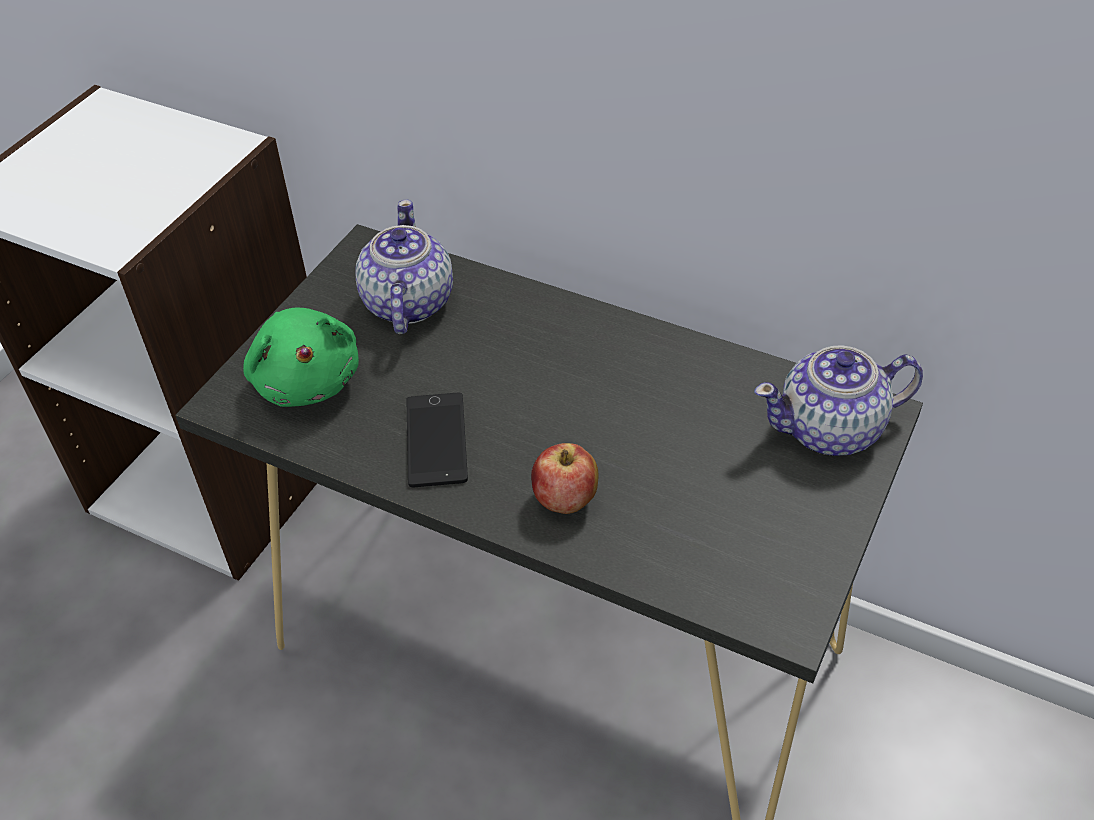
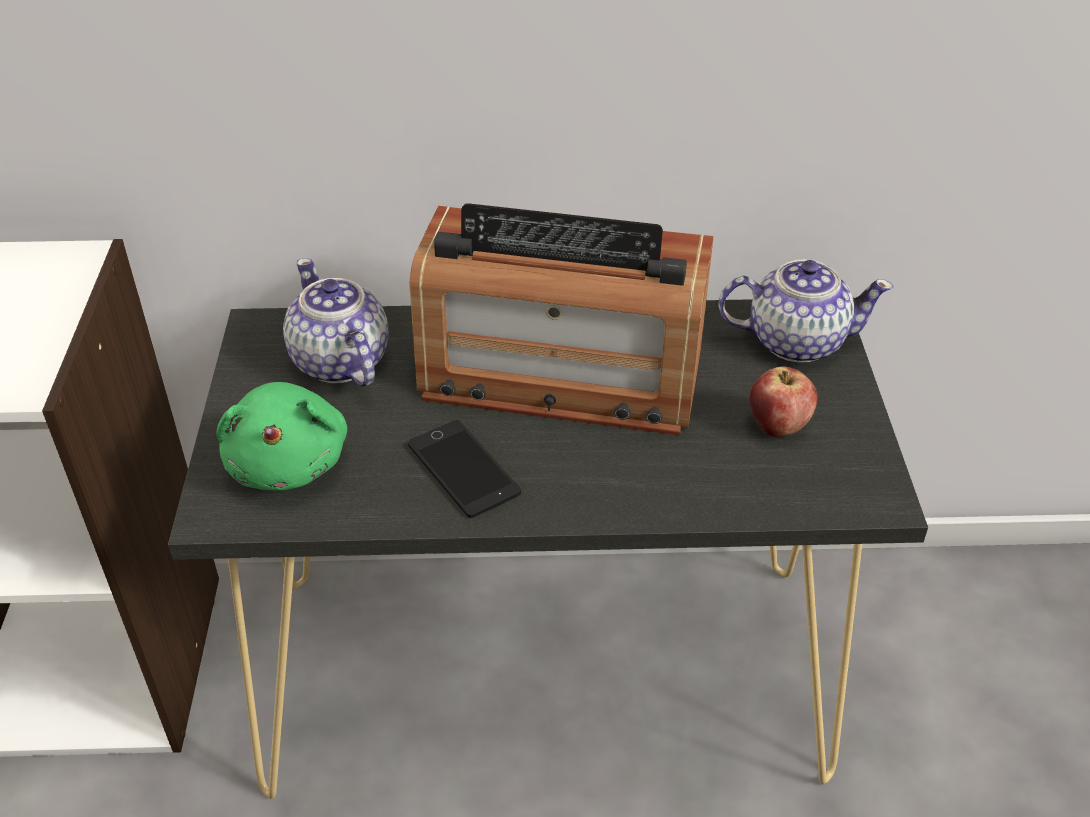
camera: 30 degrees left, 5 degrees down
green plush toy [243,308,359,407] -> green plush toy turned 45 degrees clockwise [216,382,347,490]
apple [531,443,599,514] -> apple moved to [749,367,817,437]
teapot [754,345,923,456] -> teapot turned 135 degrees counterclockwise [718,259,894,363]
none -> radio [409,203,714,435]

